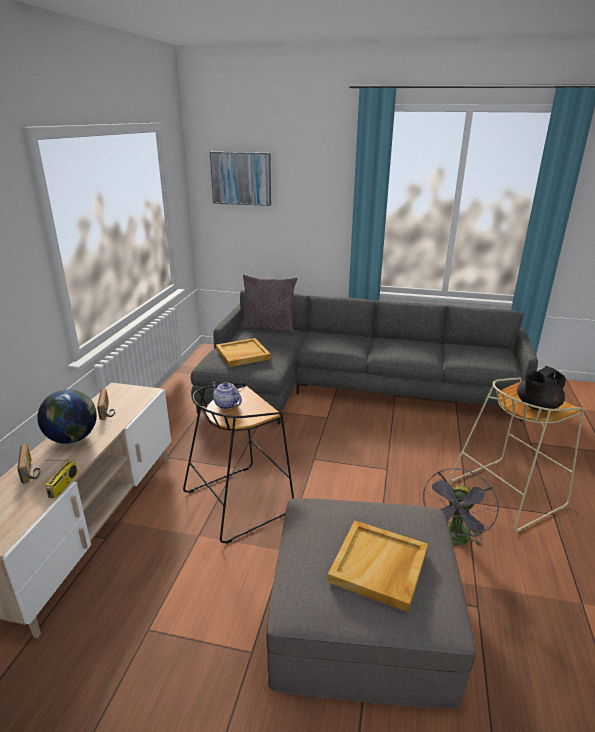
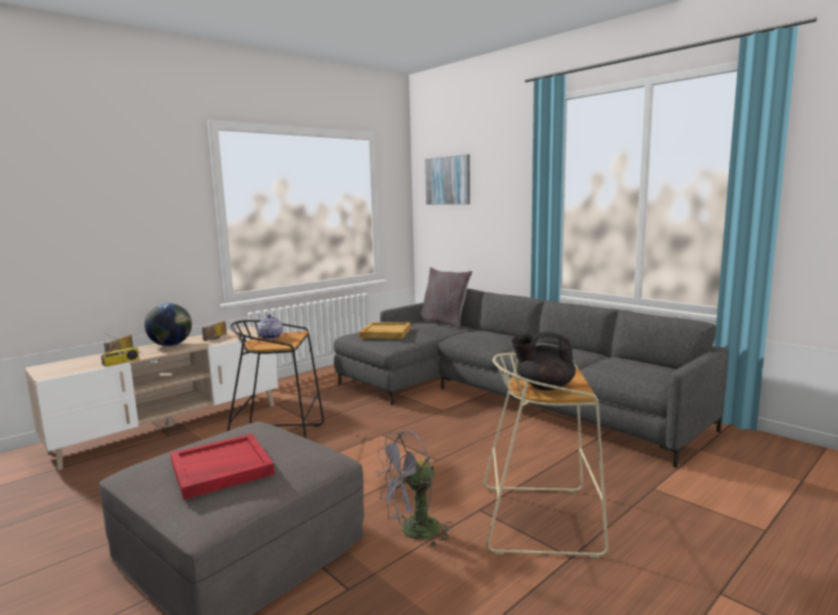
camera: 35 degrees right, 15 degrees down
beige tray [327,521,428,613] -> red tray [170,433,275,500]

